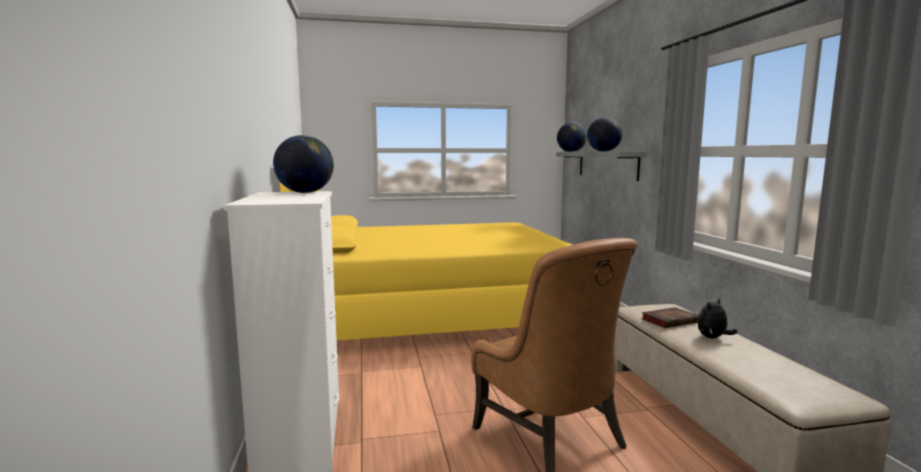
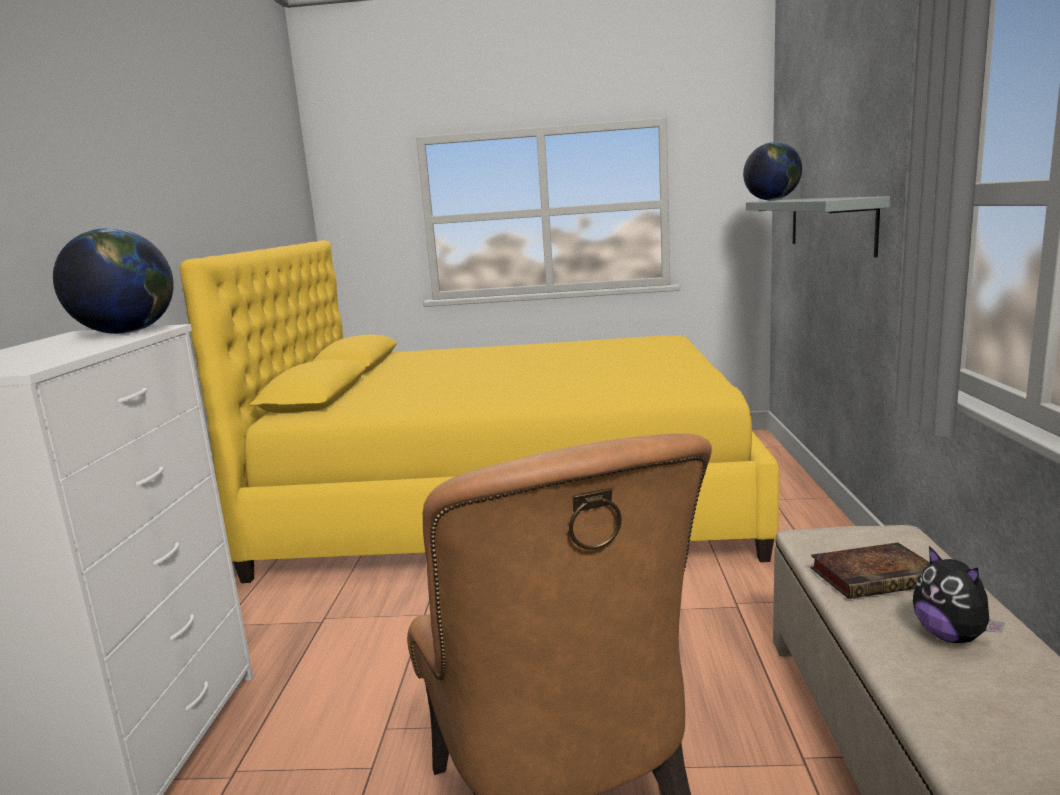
camera: 15 degrees right, 5 degrees up
globe [587,117,622,152] -> none
plush toy [698,299,737,338] -> plush toy turned 90 degrees counterclockwise [913,546,1005,643]

